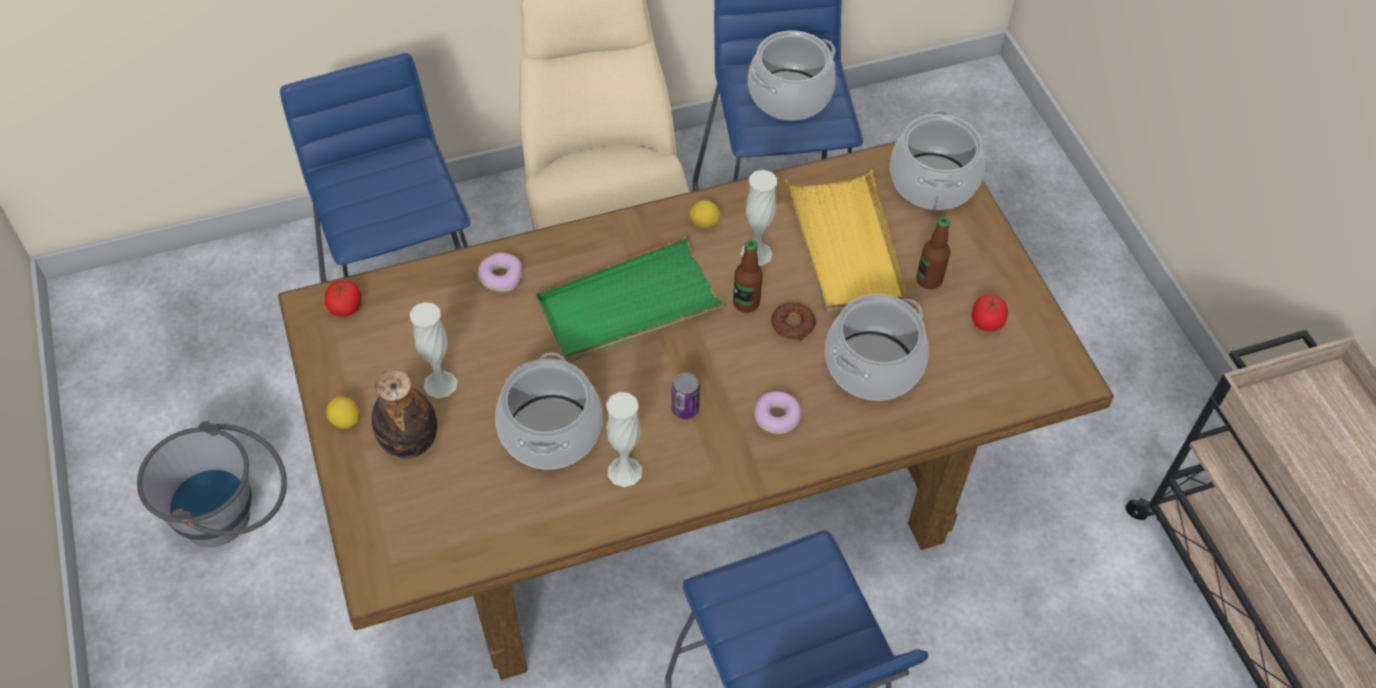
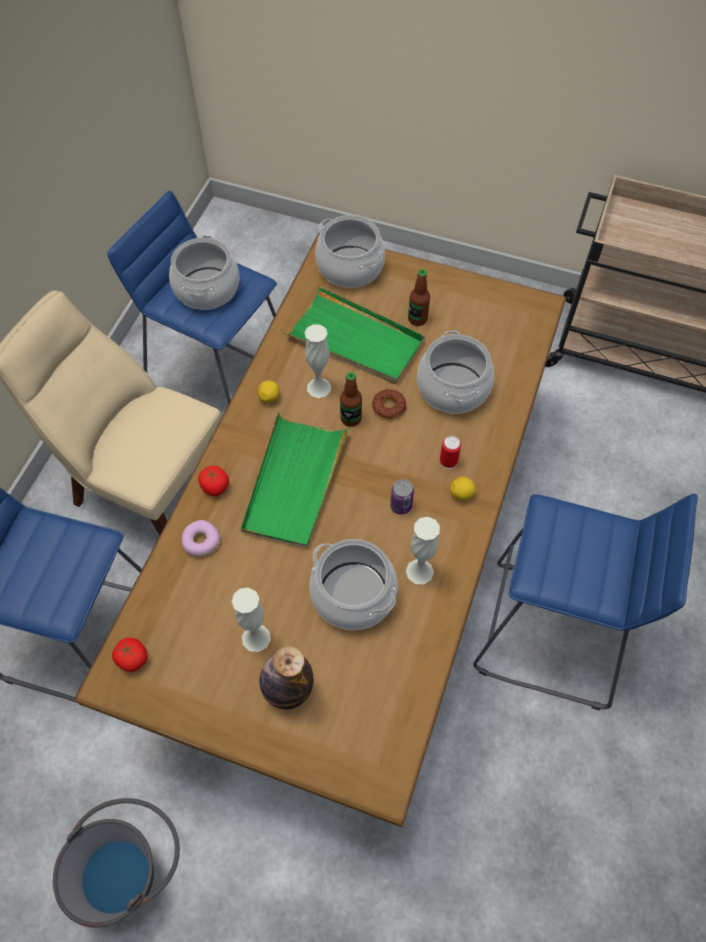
camera: 50 degrees left, 5 degrees up
lemon [326,396,360,429] -> lemon moved to [450,476,476,500]
donut [754,391,802,434] -> can [440,436,461,469]
yellow tray [785,169,906,312] -> green tray [284,286,425,384]
tomato [972,294,1008,331] -> tomato moved to [198,465,229,496]

